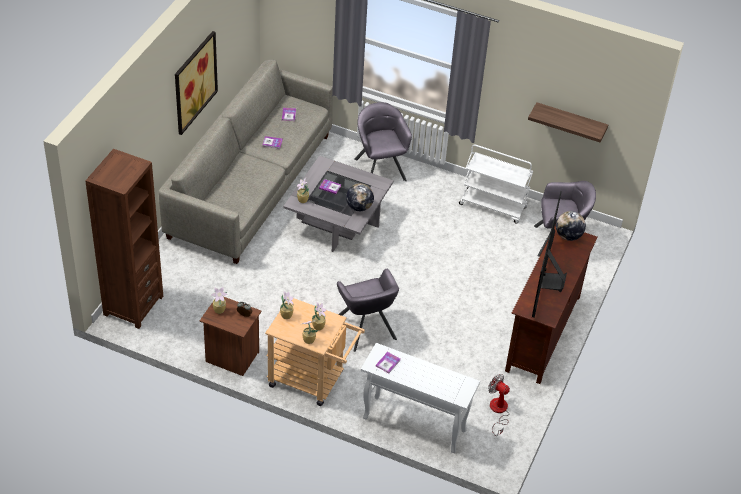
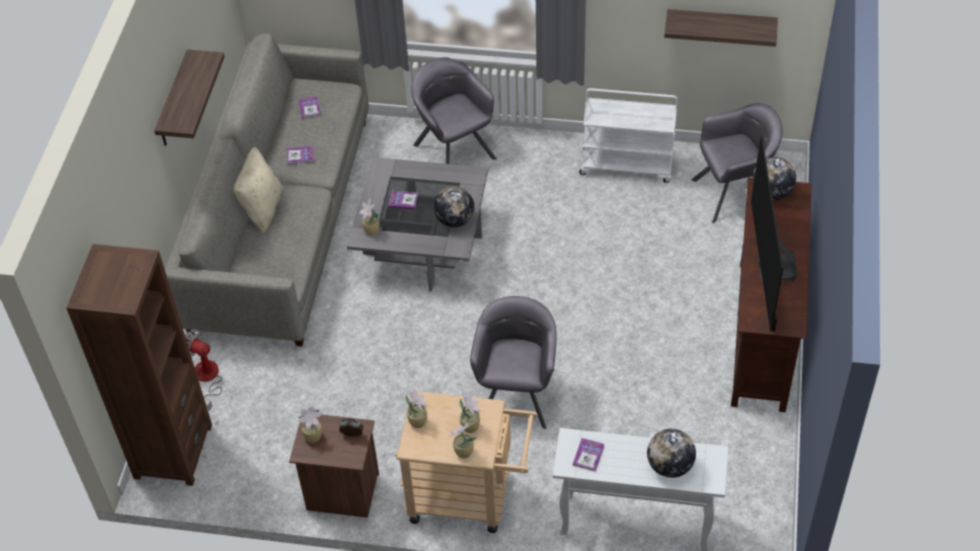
camera: 10 degrees left, 5 degrees up
picture [175,31,218,135] -> shelf [154,49,225,146]
grey armchair [337,269,399,352] -> grey armchair turned 135 degrees counterclockwise [470,296,556,429]
fan [488,374,510,436] -> fan moved to [185,329,222,411]
none -> beige pillow [234,147,284,233]
none -> globe [647,429,696,478]

